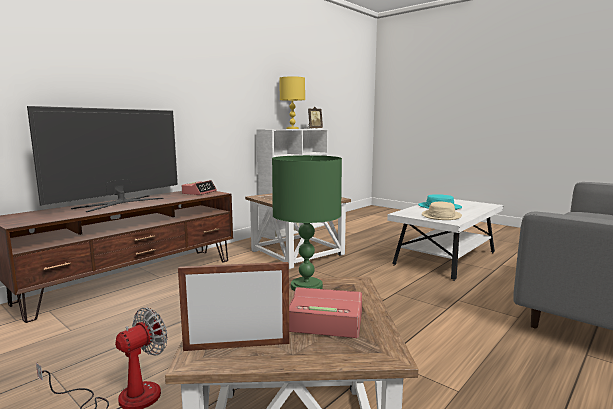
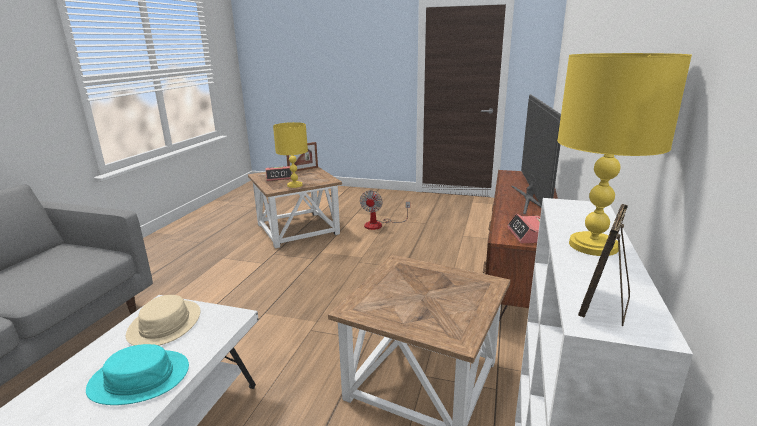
camera: 155 degrees right, 10 degrees up
green table lamp [272,155,342,291] -> yellow table lamp [273,122,308,188]

